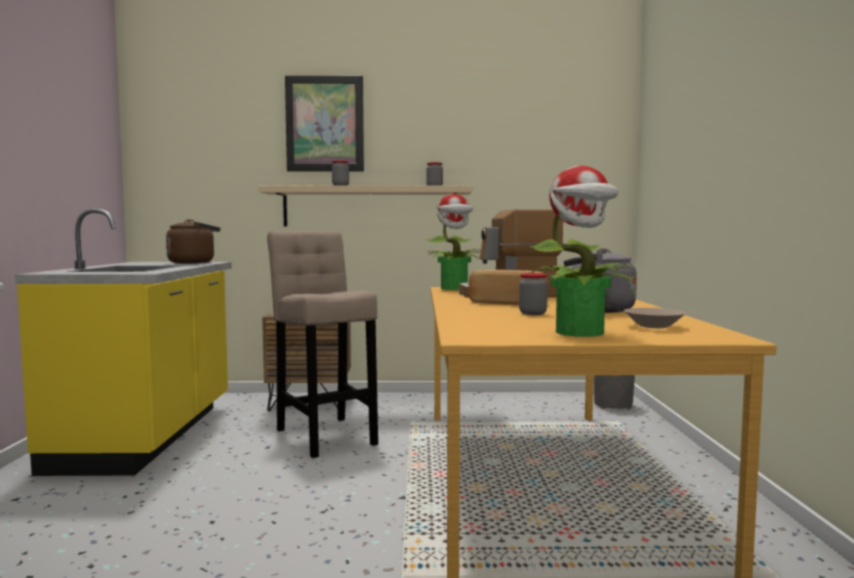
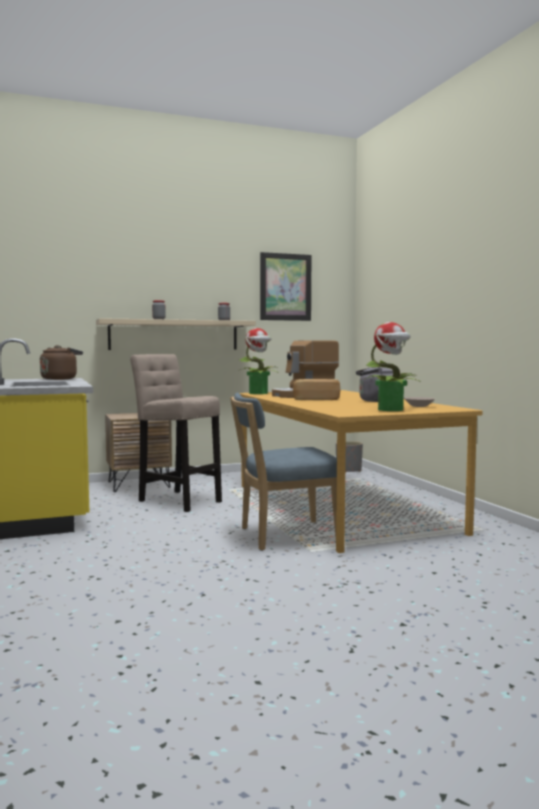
camera: 20 degrees left, 0 degrees up
picture [285,76,364,171] -> picture moved to [260,252,311,321]
jar [519,273,548,315] -> none
none -> blue chair [230,392,337,551]

